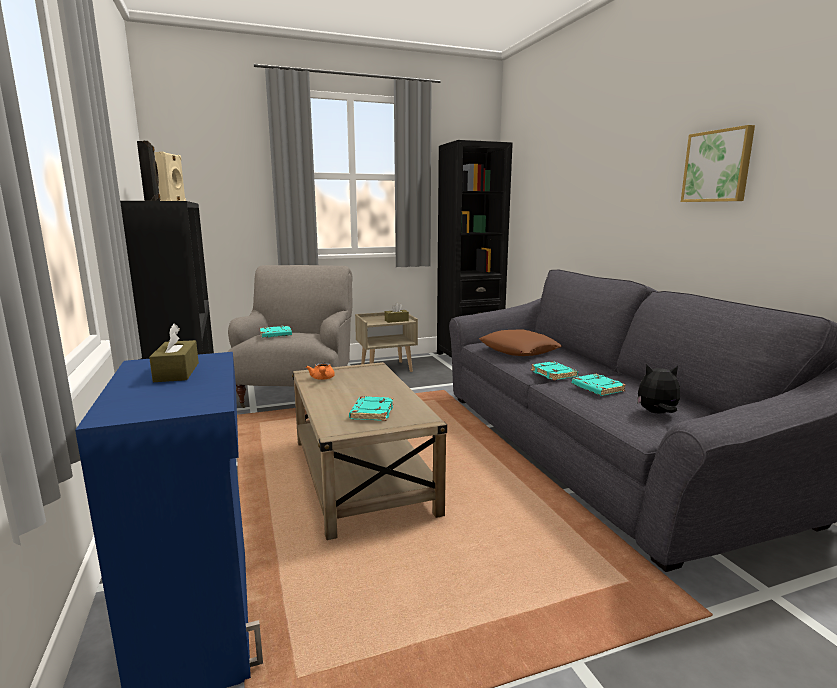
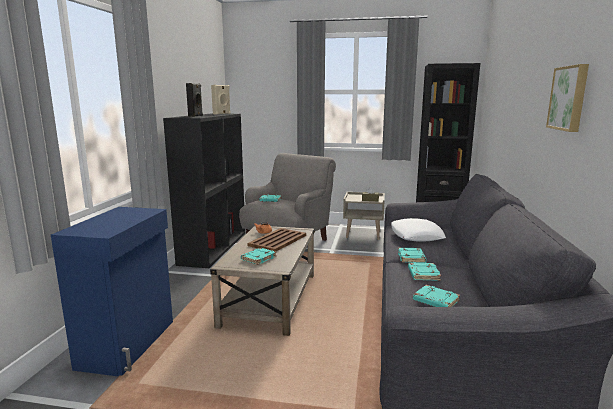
camera: 30 degrees right, 0 degrees up
brown tissue box [149,324,199,382] -> none
brown pillow [479,330,562,356] -> white pillow [391,218,446,242]
plush toy [637,364,680,414] -> turquoise book [413,285,460,307]
none -> brown tray [248,228,306,252]

